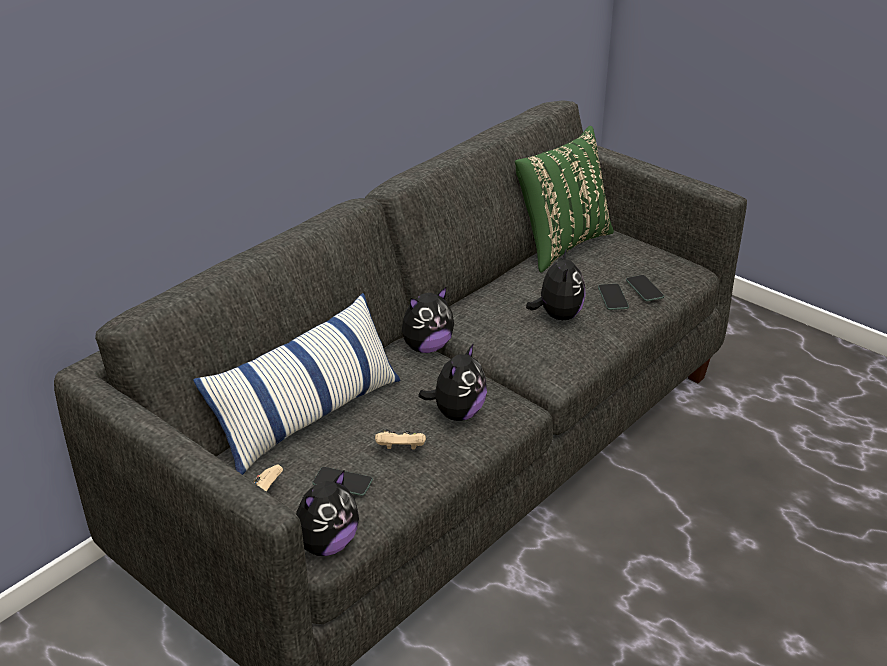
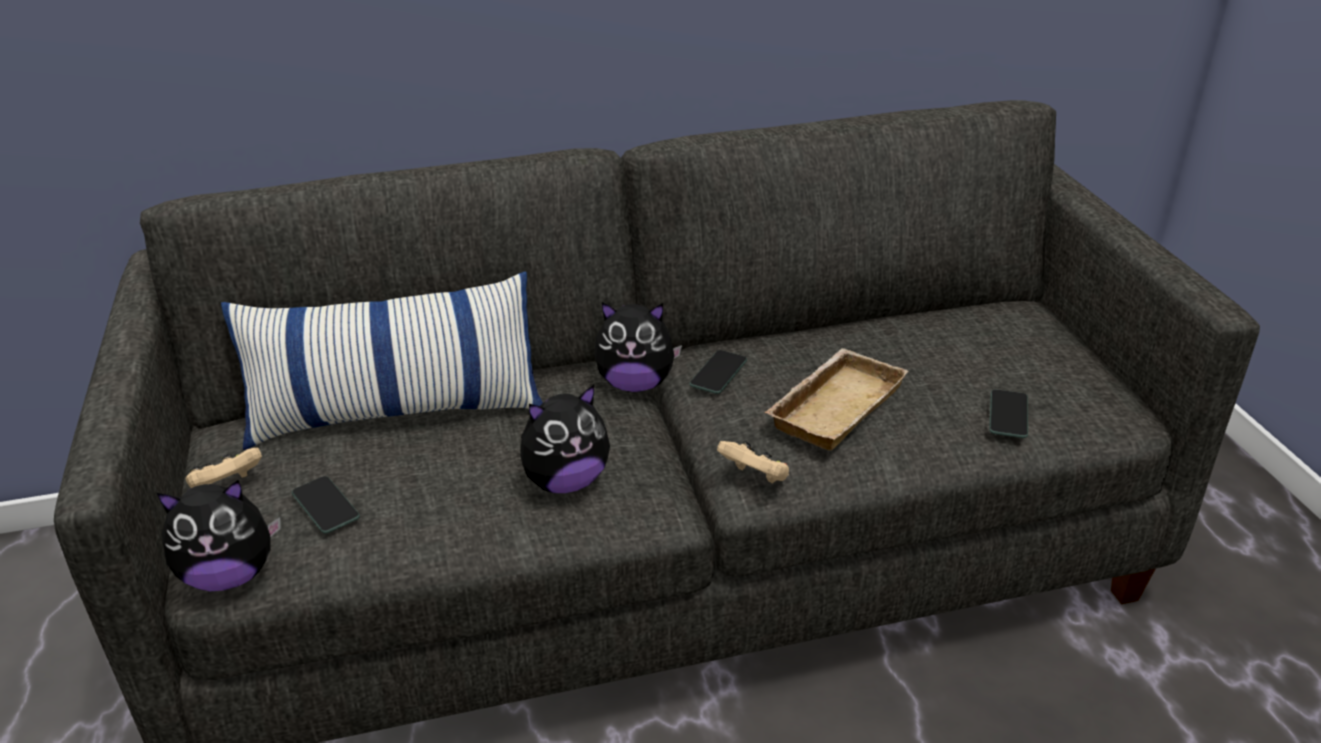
camera: 35 degrees right, 0 degrees up
beige game controller [375,429,426,450] -> beige game controller moved to [717,441,789,484]
green pillow [515,126,614,273] -> none
plush toy [526,249,586,320] -> beige tray [764,348,909,451]
phone [598,284,629,310] -> phone moved to [689,350,747,394]

